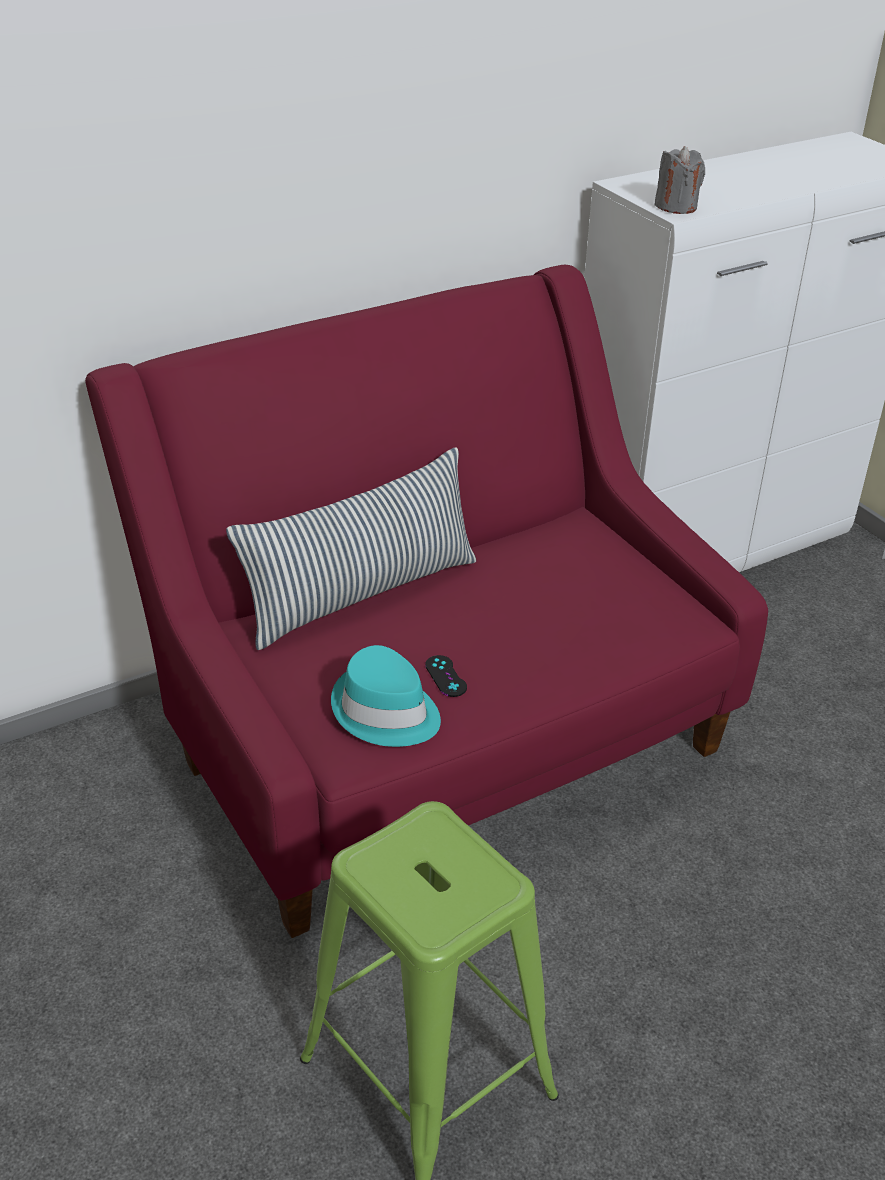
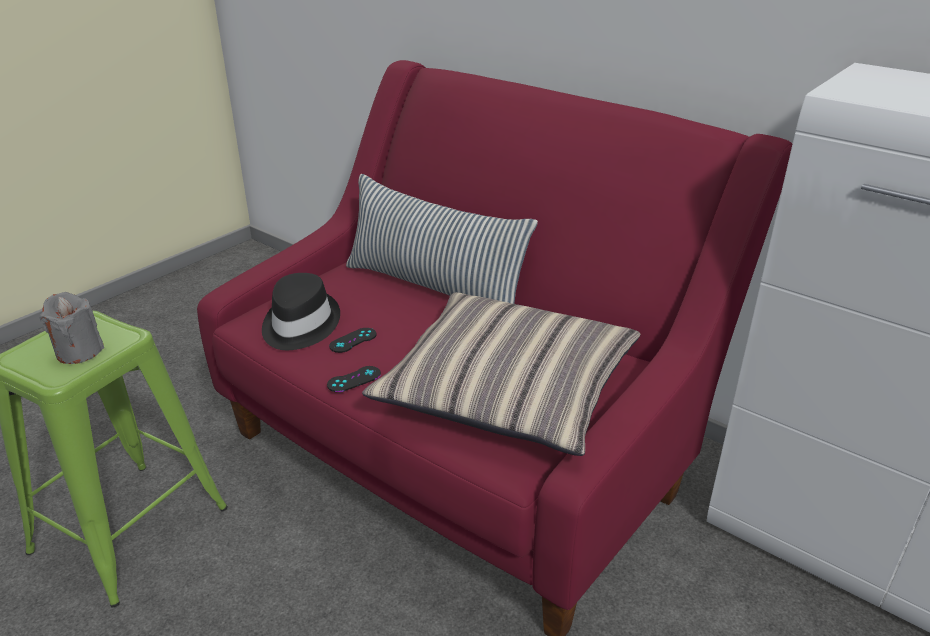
camera: 70 degrees right, 5 degrees down
turquoise hat [331,645,441,747] -> black hat [262,273,340,350]
grey candle [654,146,705,214] -> grey candle moved to [40,292,104,364]
none -> black game controller [327,366,381,392]
none -> pillow [362,292,640,456]

